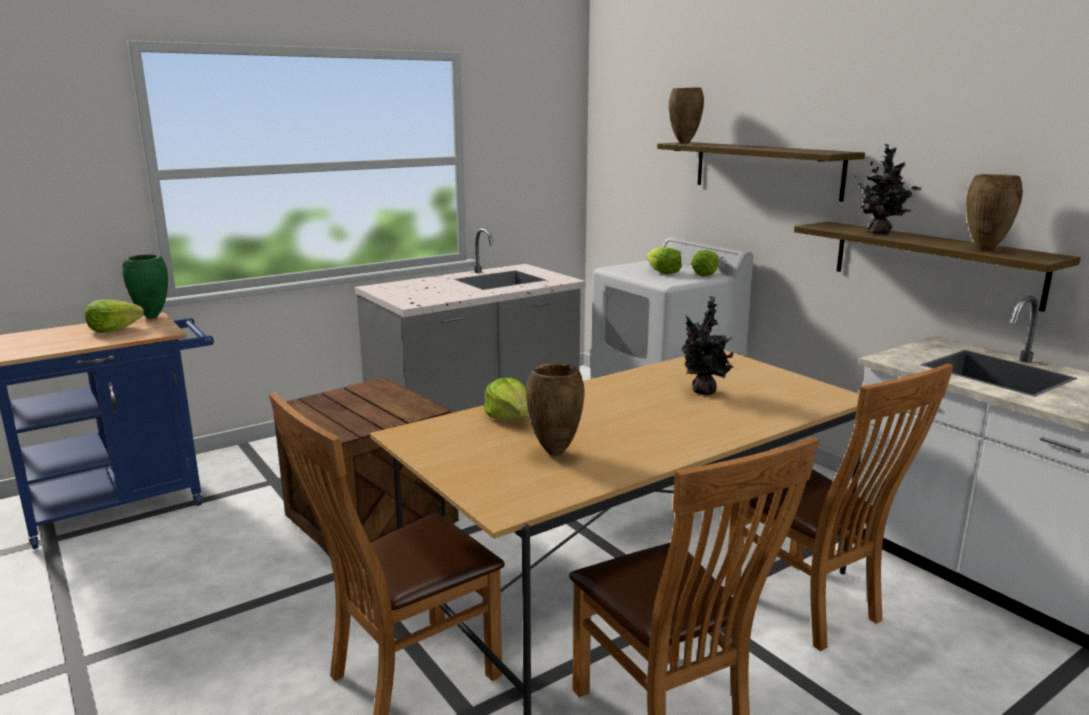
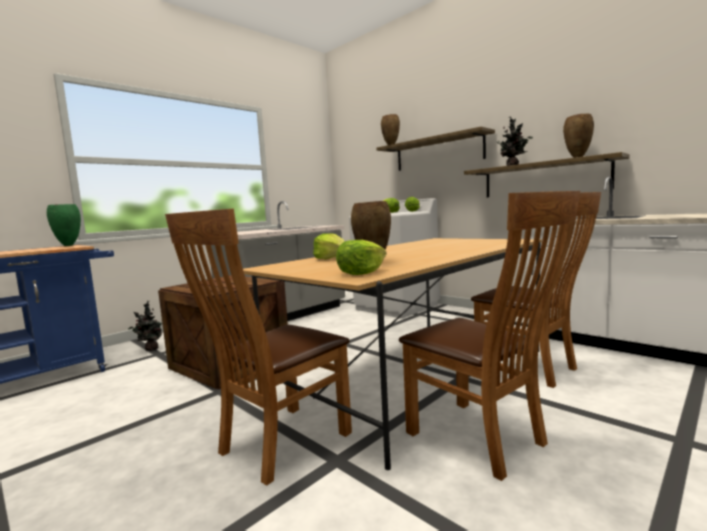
camera: 10 degrees left, 10 degrees down
lettuce [85,300,144,333] -> lettuce moved to [336,240,386,275]
potted plant [681,296,734,395] -> potted plant moved to [128,301,162,351]

